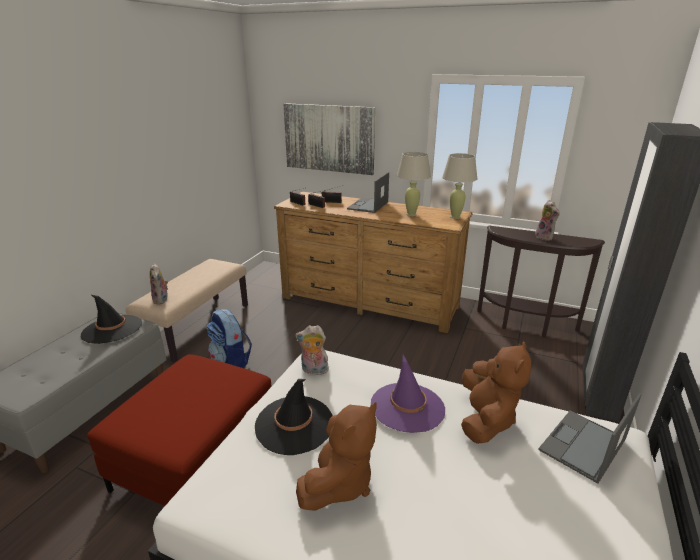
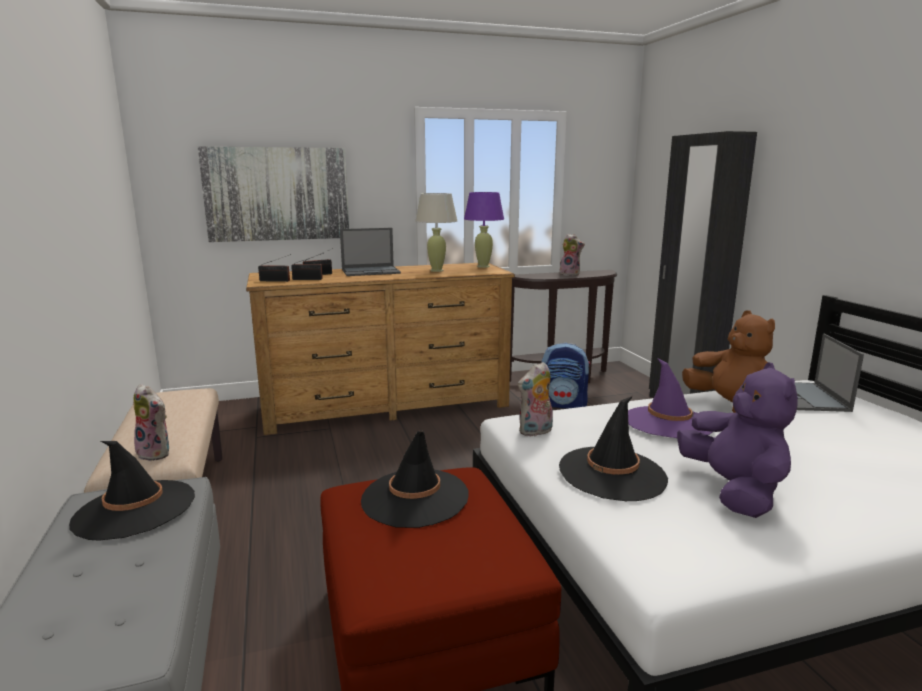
camera: 40 degrees left, 10 degrees down
backpack [207,309,252,368] -> backpack moved to [542,343,591,409]
brown plush toy [296,402,377,511] -> purple plush toy [677,362,798,518]
laptop [347,172,389,213] -> laptop turned 90 degrees counterclockwise [340,228,401,276]
beige table lamp [442,153,477,219] -> purple table lamp [464,192,504,268]
none -> black hat [361,430,468,528]

